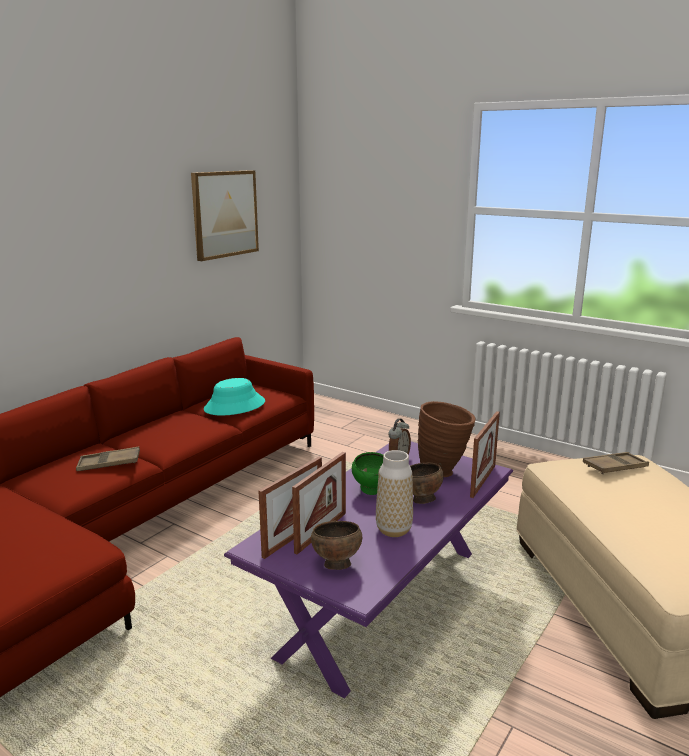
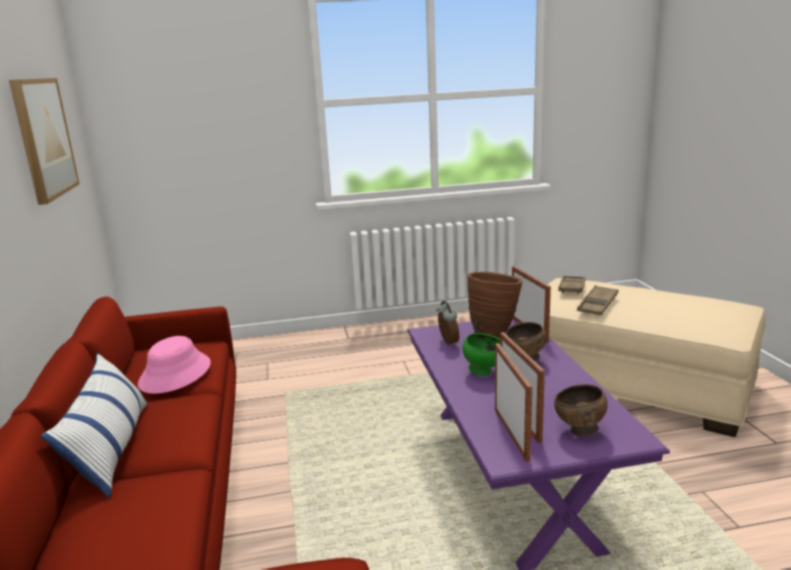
camera: 45 degrees left, 0 degrees up
brown tray [76,447,140,471] -> brown tray moved to [577,285,619,315]
turquoise hat [204,378,265,415] -> pink hat [138,336,211,394]
vase [376,450,413,537] -> none
none -> pillow [41,353,148,498]

